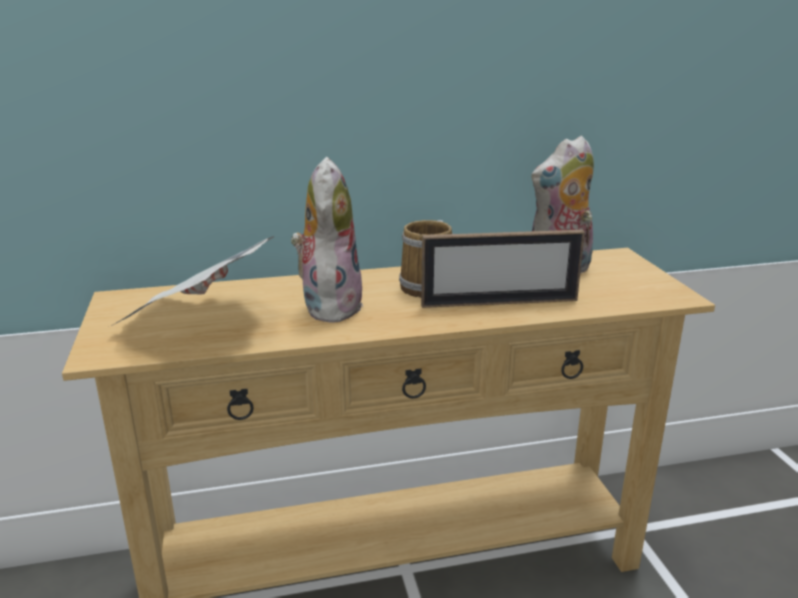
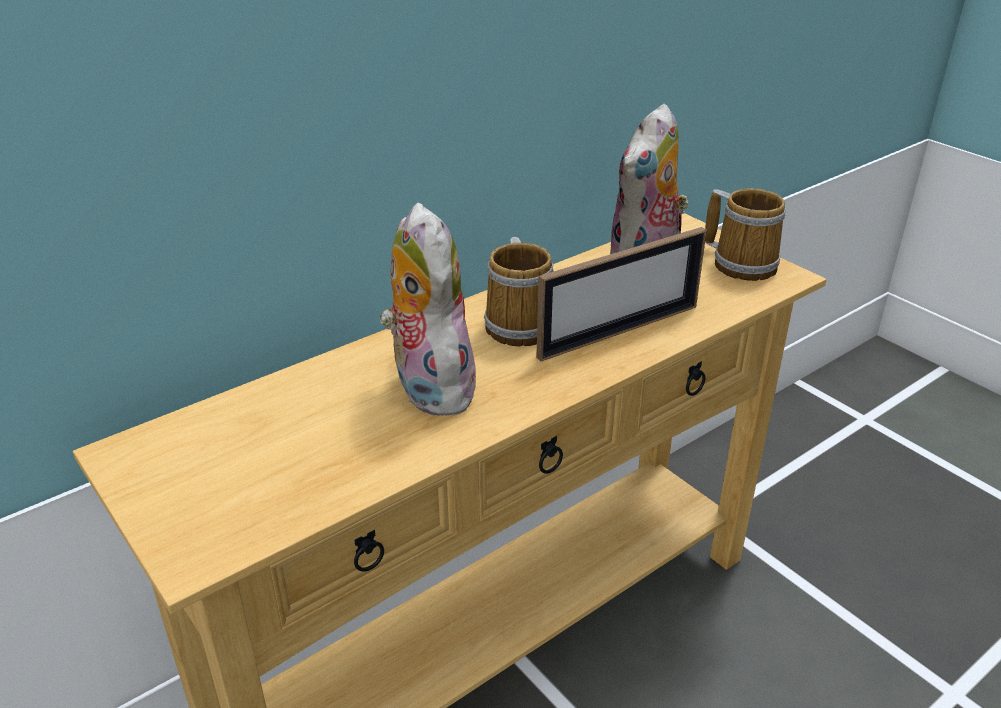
camera: 25 degrees left, 10 degrees up
newspaper [111,236,275,326] -> none
none -> mug [705,188,786,281]

